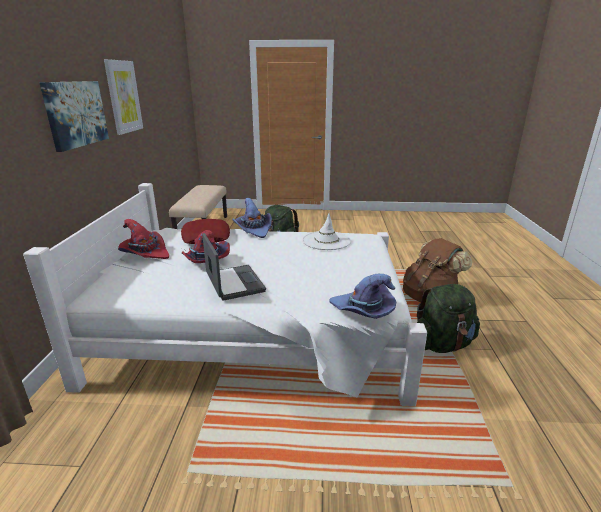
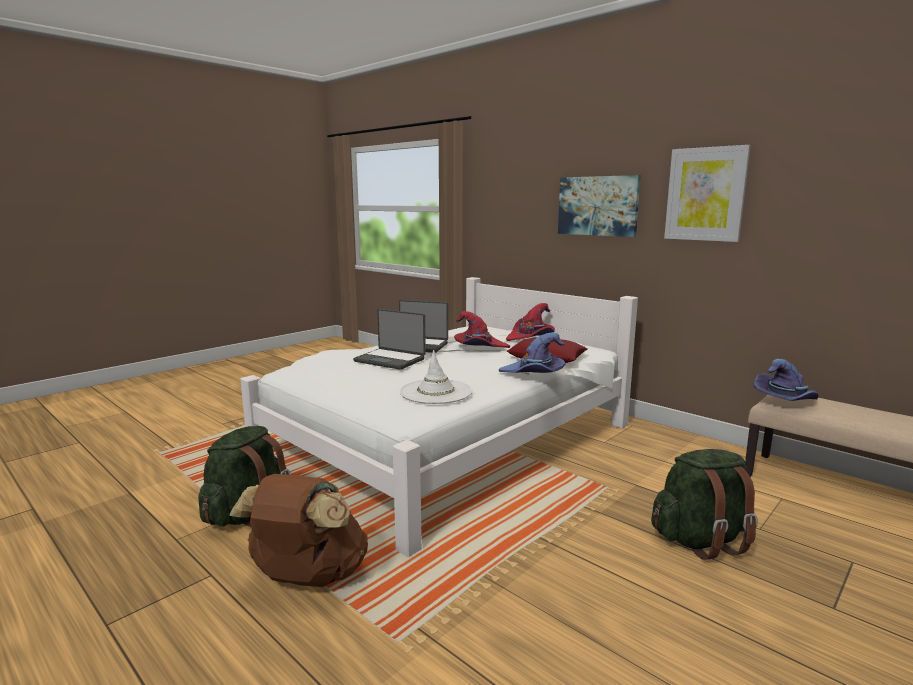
camera: 130 degrees right, 10 degrees down
purple hat [329,274,396,319] -> purple hat moved to [753,359,818,401]
none -> laptop [353,309,426,370]

